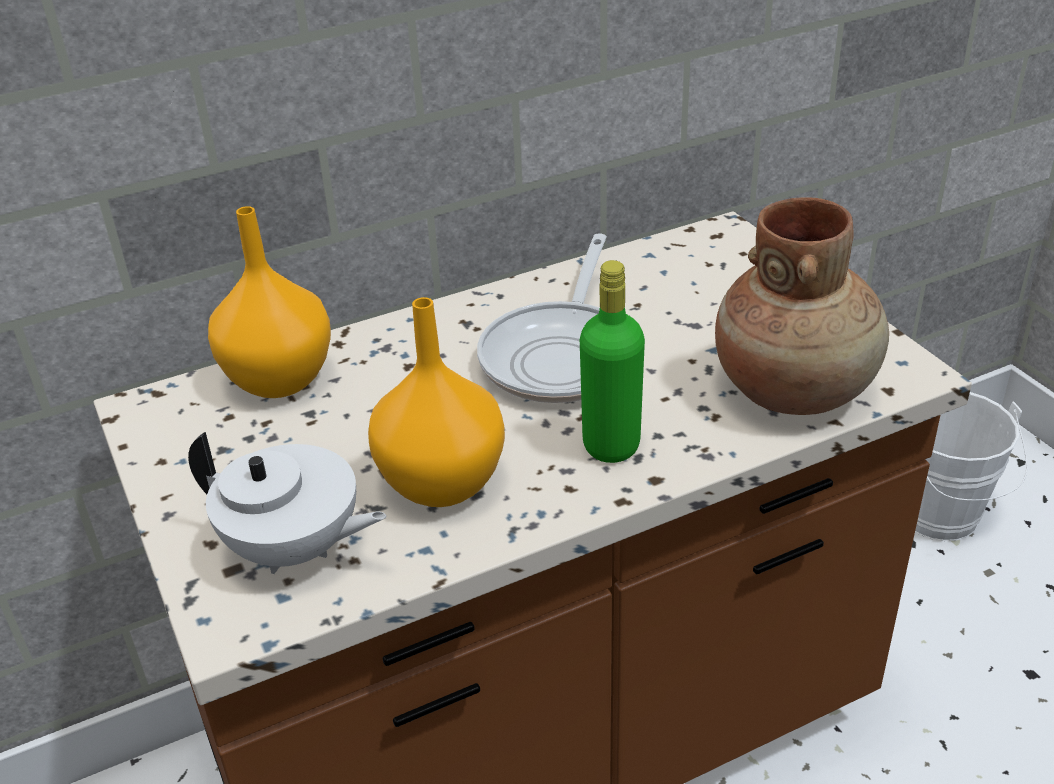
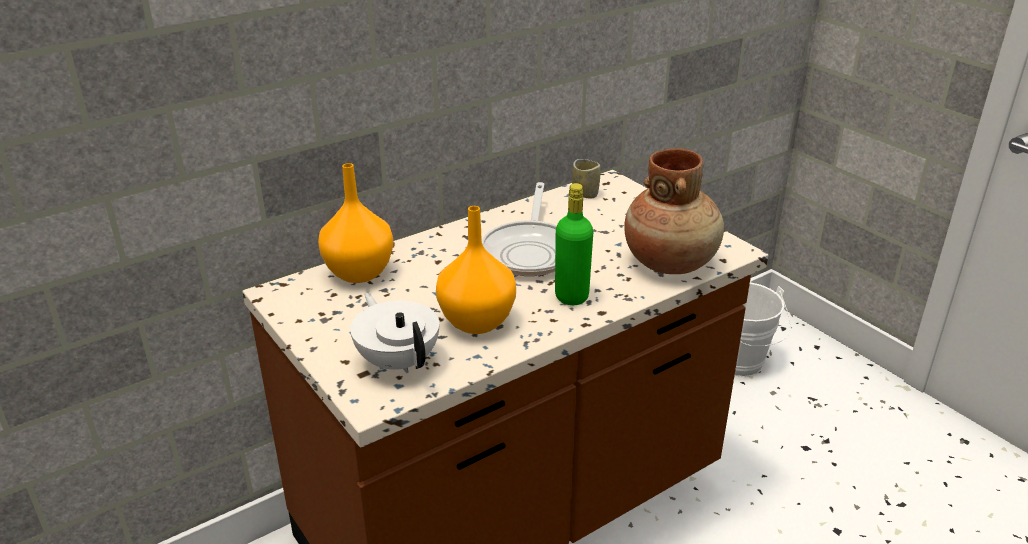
camera: 10 degrees left, 5 degrees down
white teapot [188,432,386,574] -> white teapot turned 135 degrees counterclockwise [350,293,439,373]
none -> cup [572,159,601,198]

